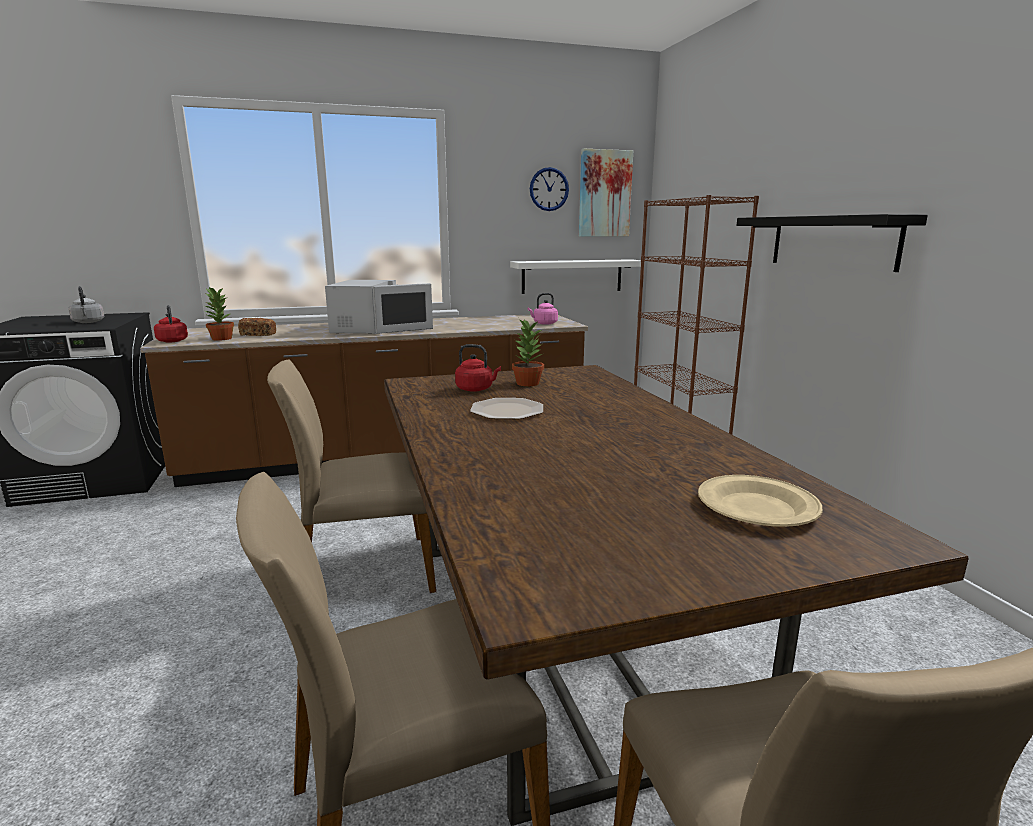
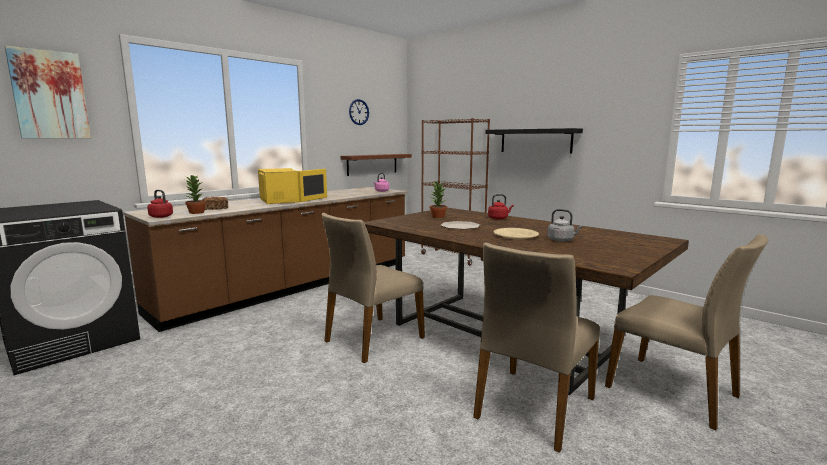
camera: 30 degrees left, 5 degrees down
grey kettle [68,286,104,323] -> grey kettle moved to [548,209,583,242]
white microwave [325,280,433,334] -> yellow microwave [258,168,327,204]
red kettle [455,344,501,392] -> red kettle moved to [488,194,514,220]
white shelf [510,259,641,294] -> brown shelf [341,154,412,176]
picture [579,148,633,237] -> picture moved to [4,46,91,138]
beige plate [698,475,822,527] -> beige plate moved to [494,228,539,239]

